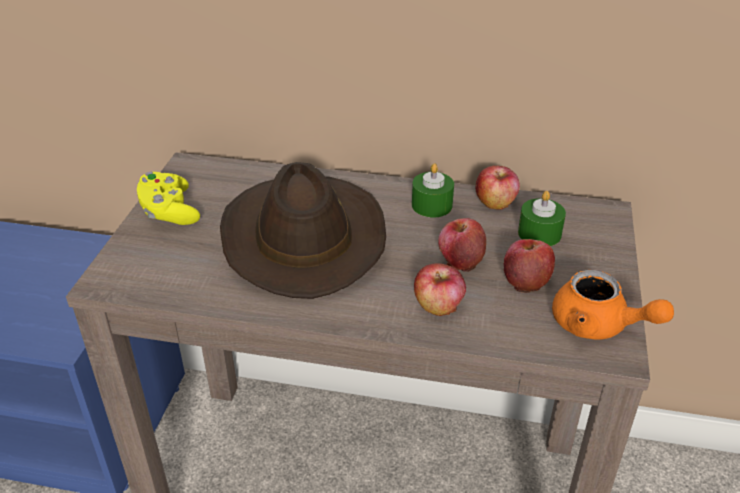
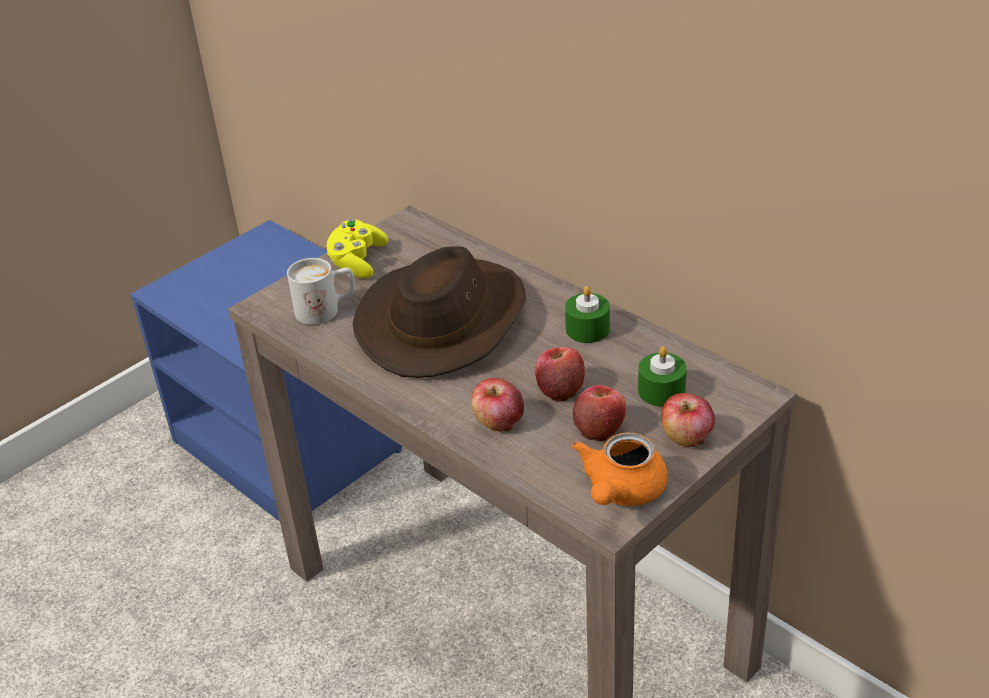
camera: 35 degrees right, 0 degrees up
apple [475,165,520,210] -> apple moved to [661,393,715,447]
orange teapot [552,270,674,340] -> orange teapot turned 45 degrees clockwise [572,433,668,506]
none -> white mug [287,258,355,325]

